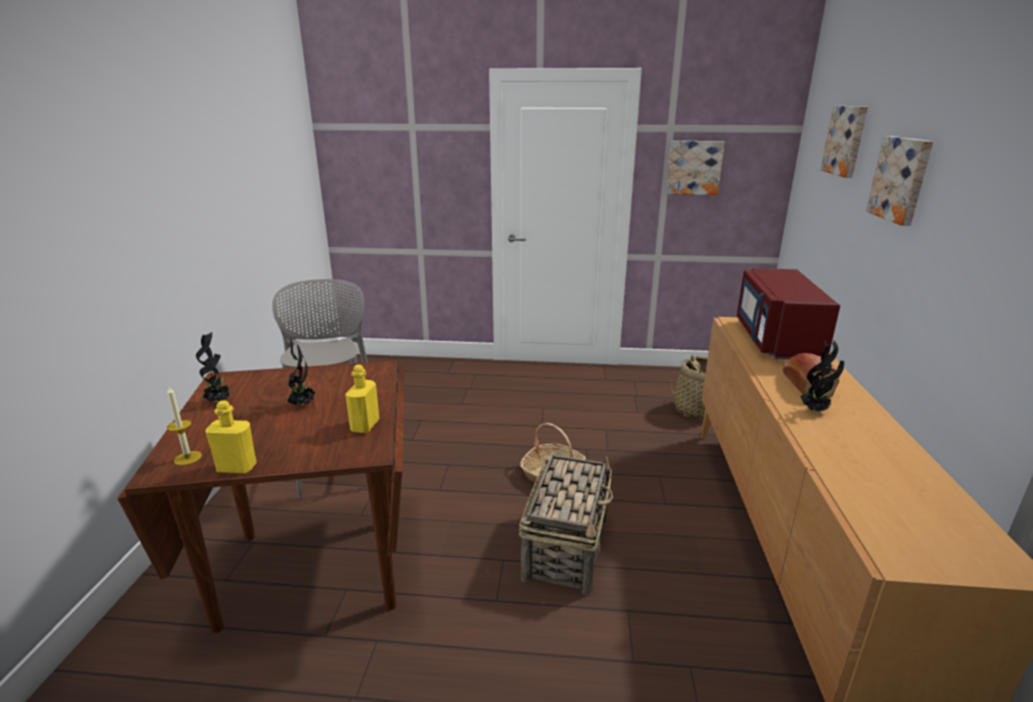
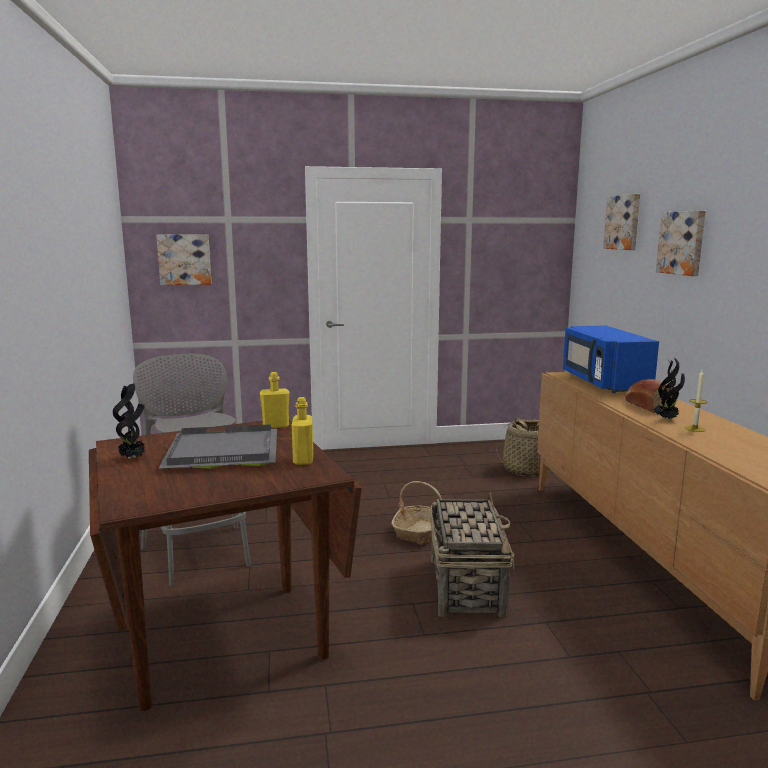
camera: 15 degrees left, 10 degrees down
candle [167,387,202,466] -> candle moved to [685,370,707,432]
yellow bottle [205,400,257,474] -> yellow bottle moved to [260,372,290,428]
potted plant [284,336,315,405] -> grey tray [158,424,277,469]
picture [666,141,725,195] -> picture moved to [156,235,212,285]
red microwave [737,268,840,359] -> blue microwave [563,325,659,393]

